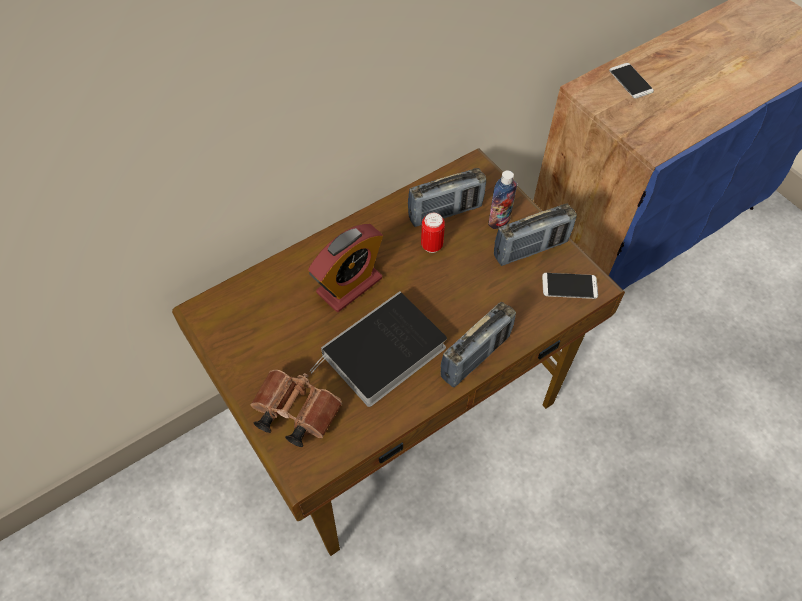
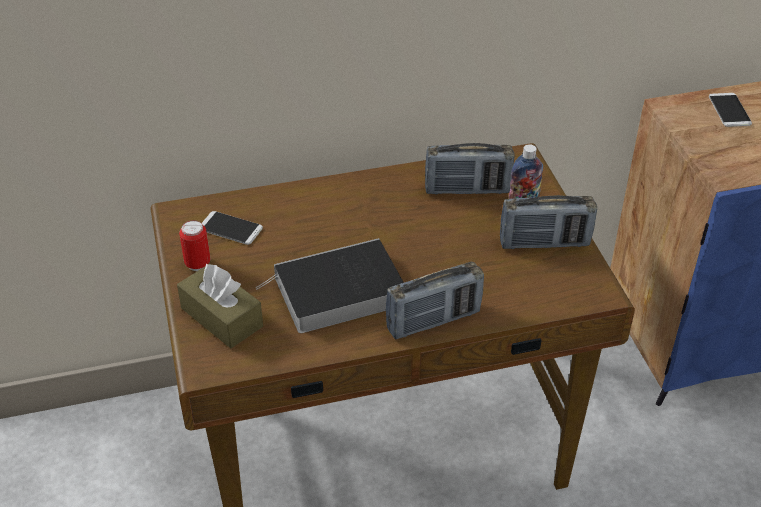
camera: 20 degrees right, 15 degrees down
brown binoculars [251,370,342,447] -> brown tissue box [177,264,263,348]
alarm clock [308,224,383,312] -> none
can [421,213,445,253] -> can moved to [179,220,211,271]
phone [542,273,598,299] -> phone moved to [202,211,263,245]

